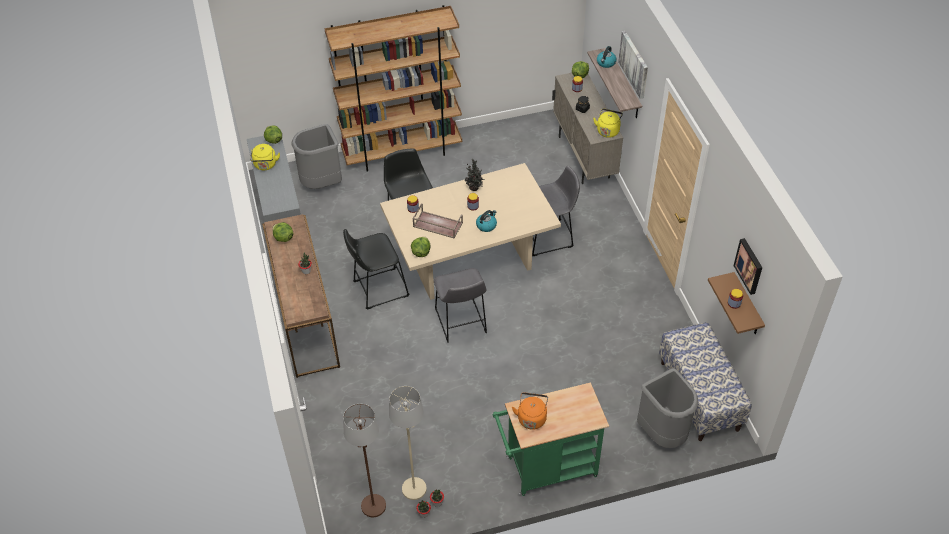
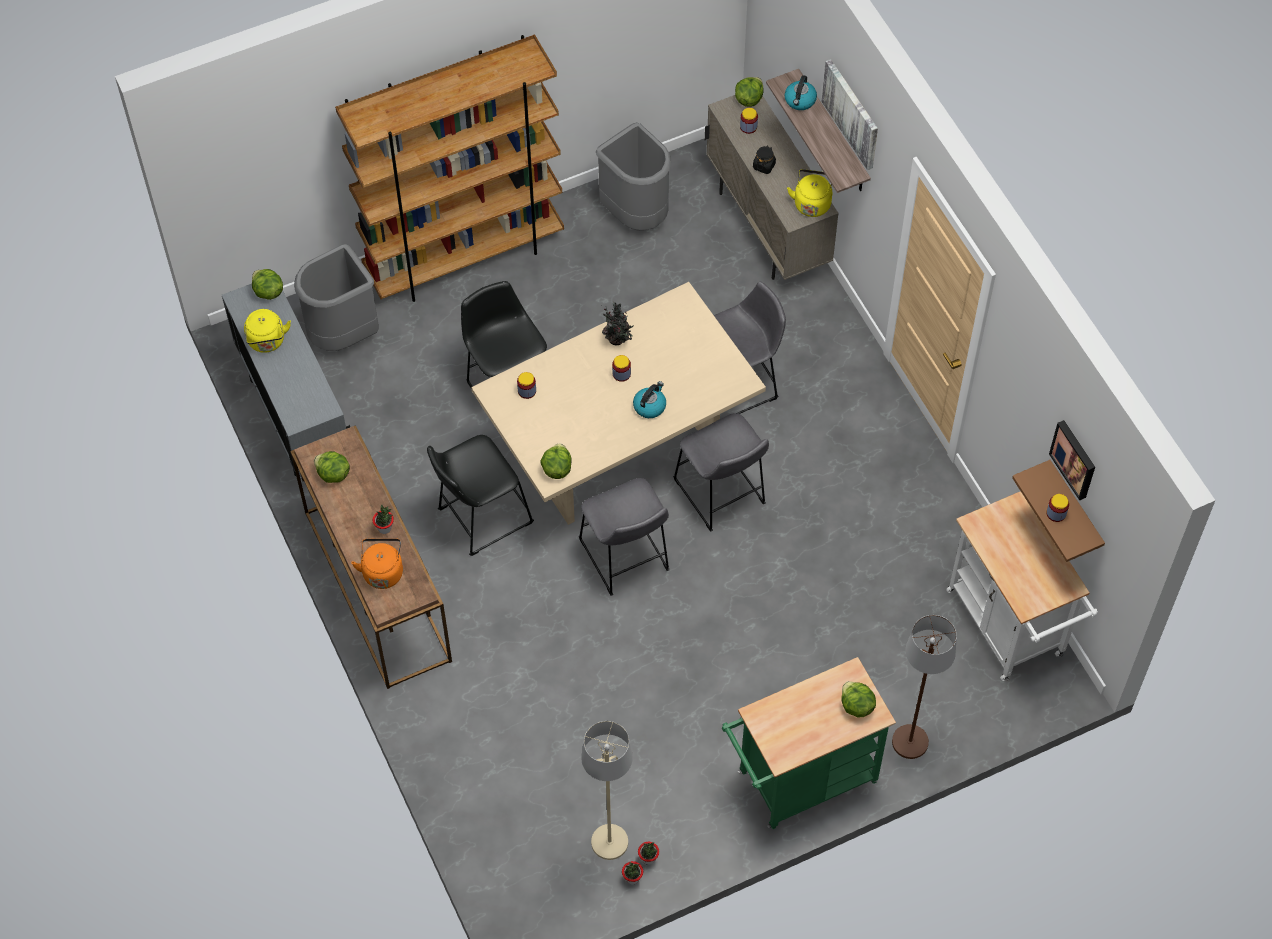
camera: 10 degrees left, 10 degrees up
brown floor lamp [343,404,386,517] -> brown floor lamp moved to [892,615,957,759]
brown tray [412,203,463,239] -> none
orange kettle [512,392,548,430] -> orange kettle moved to [351,538,403,589]
grey trash can [637,368,698,448] -> grey trash can moved to [596,122,671,231]
bench [659,322,752,441] -> white cart [946,491,1098,681]
none -> grey stool [673,413,769,532]
none -> lettuce [841,681,876,717]

